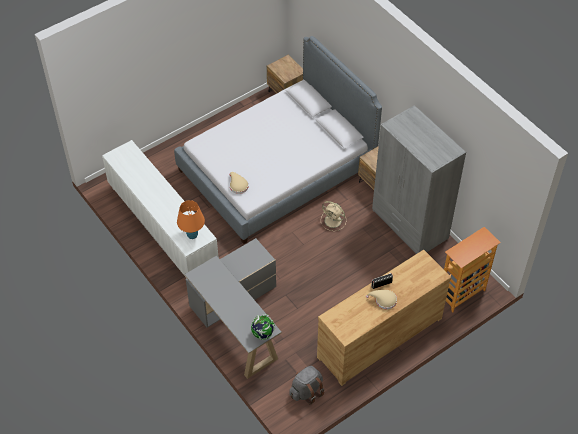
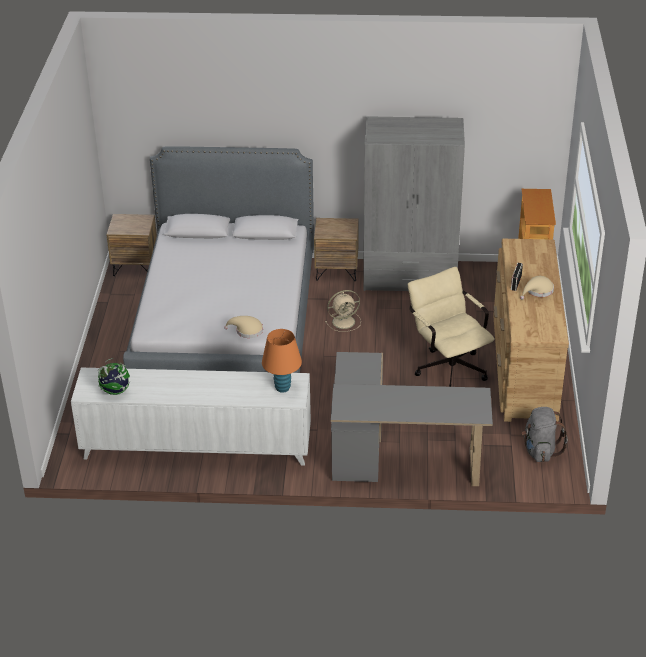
camera: 50 degrees left, 15 degrees down
globe [251,314,275,340] -> globe moved to [98,358,130,395]
none -> beige office chair [408,267,495,387]

